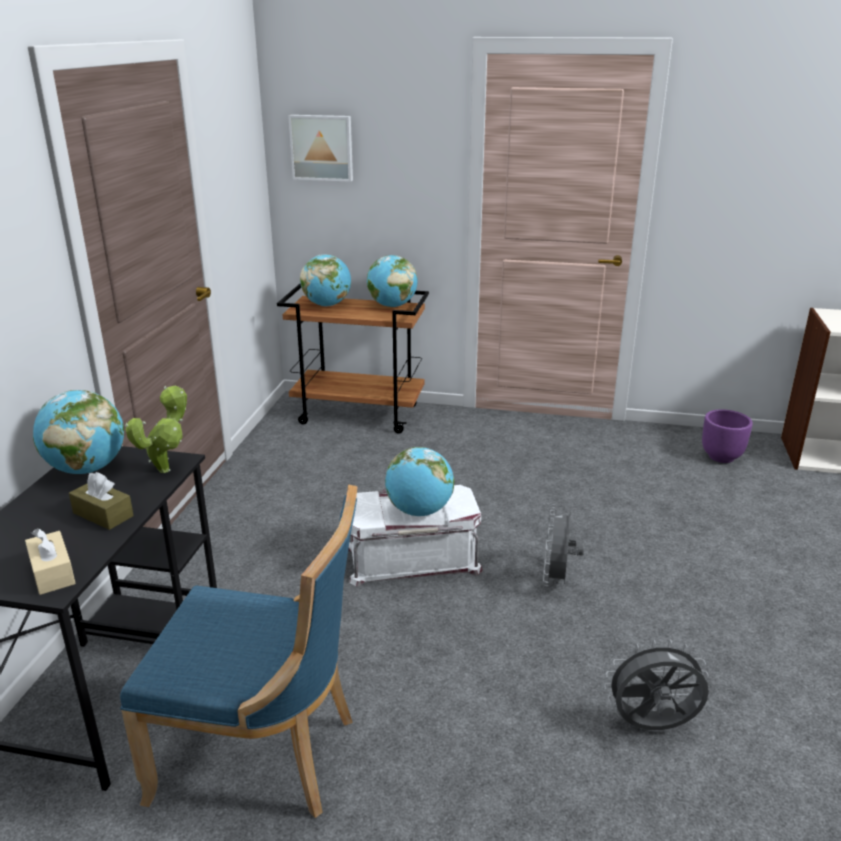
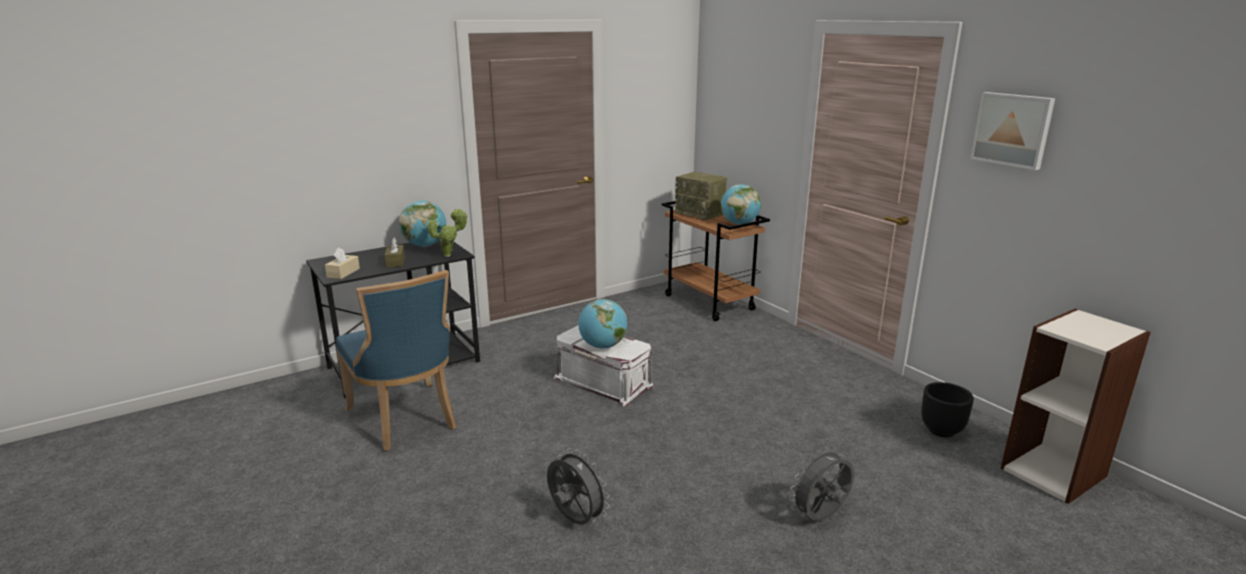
camera: 45 degrees right, 5 degrees down
picture [288,115,353,182] -> picture moved to [970,92,1055,170]
globe [300,254,351,306] -> radio [675,172,727,220]
grey fan [543,505,584,586] -> grey fan moved to [789,446,854,521]
purple planter [702,409,753,463] -> black planter [921,382,974,437]

